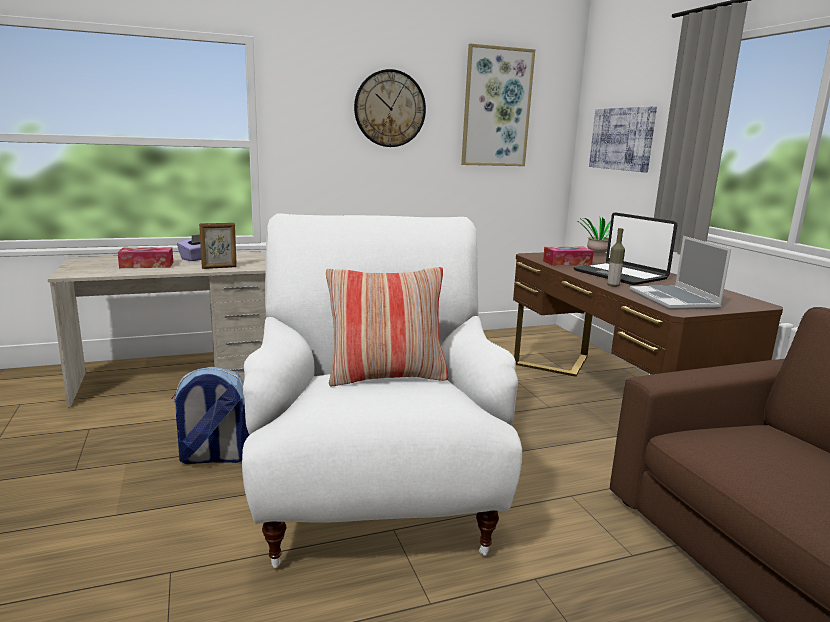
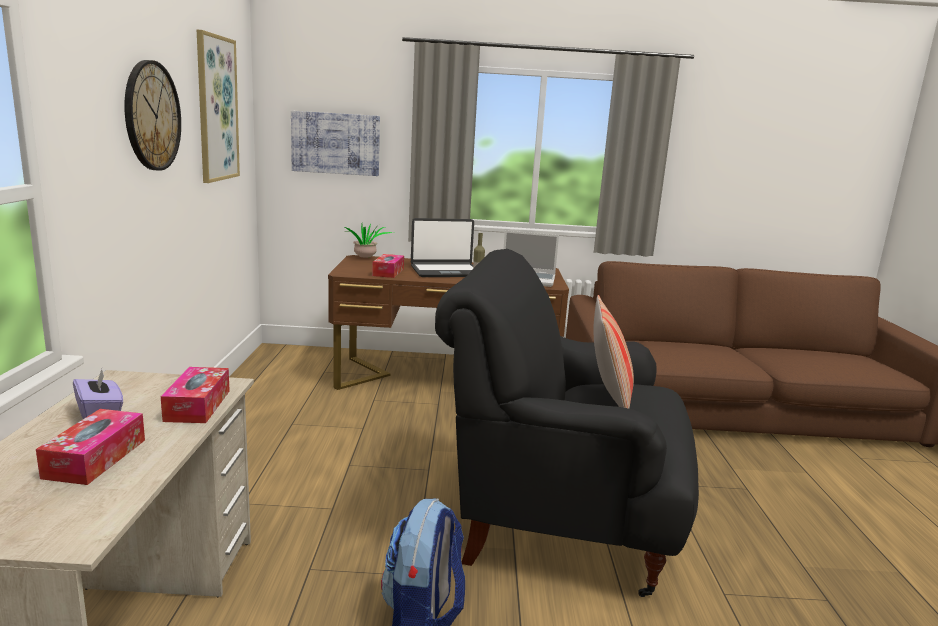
camera: 70 degrees left, 0 degrees up
picture frame [199,223,237,269] -> tissue box [161,367,230,423]
white armchair [242,214,522,568] -> black armchair [435,249,699,597]

